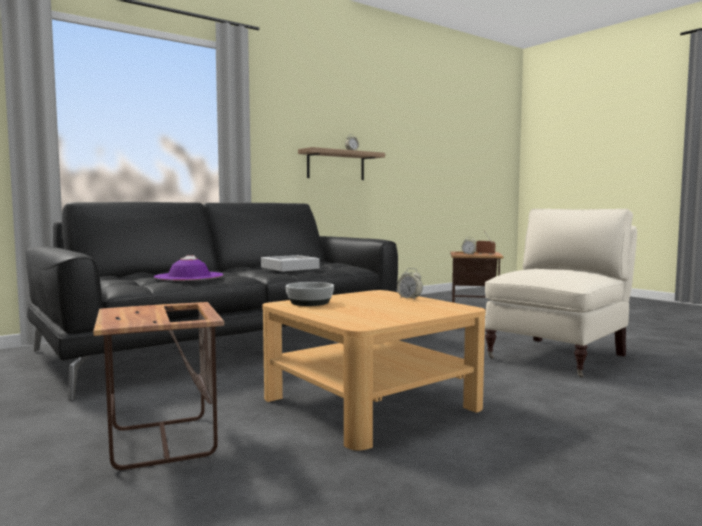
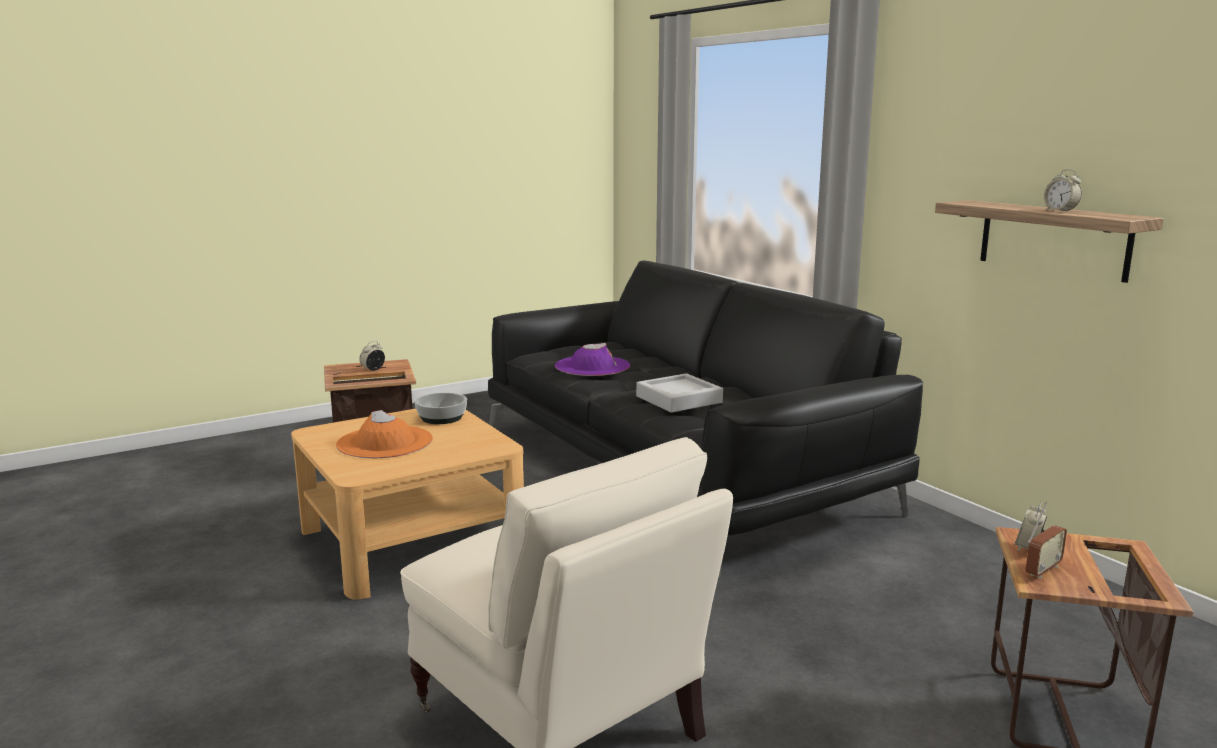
camera: 95 degrees right, 10 degrees up
alarm clock [397,268,423,300] -> alarm clock moved to [359,341,385,371]
none -> orange hat [336,410,433,458]

